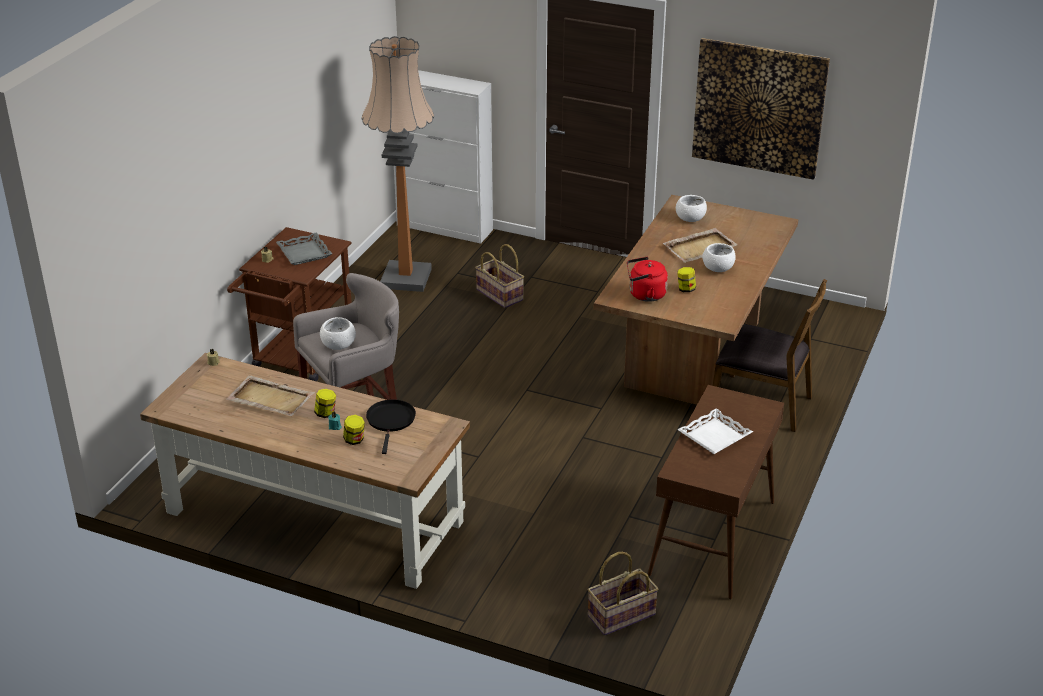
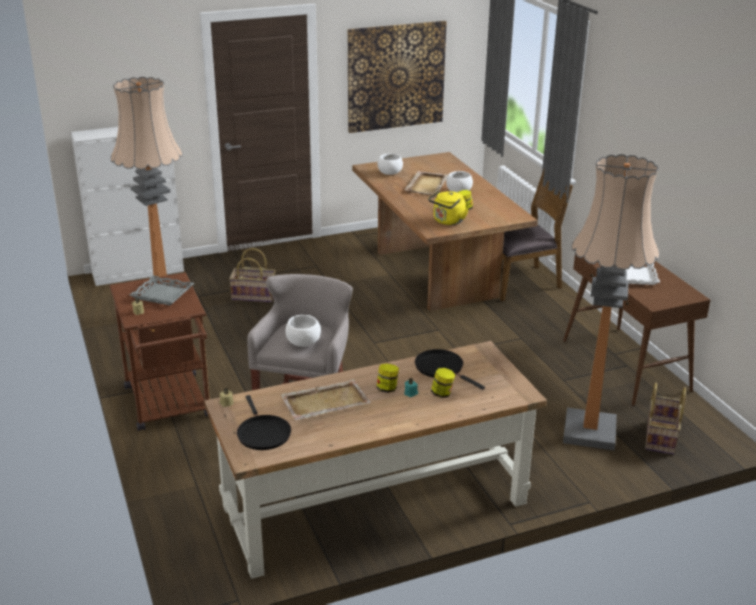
camera: 45 degrees left, 5 degrees down
red kettle [627,257,668,302] -> yellow kettle [428,190,469,225]
none -> black frying pan [237,395,291,450]
none -> floor lamp [563,154,659,451]

